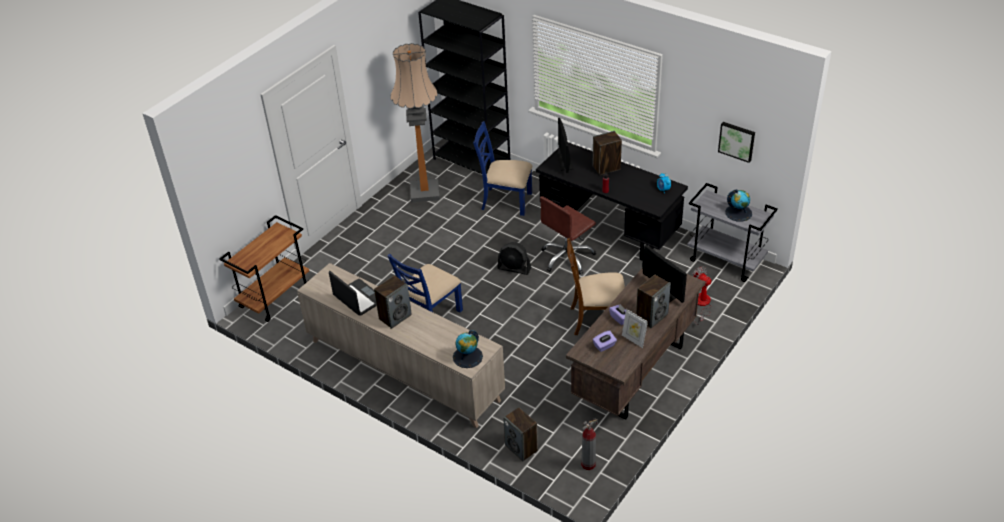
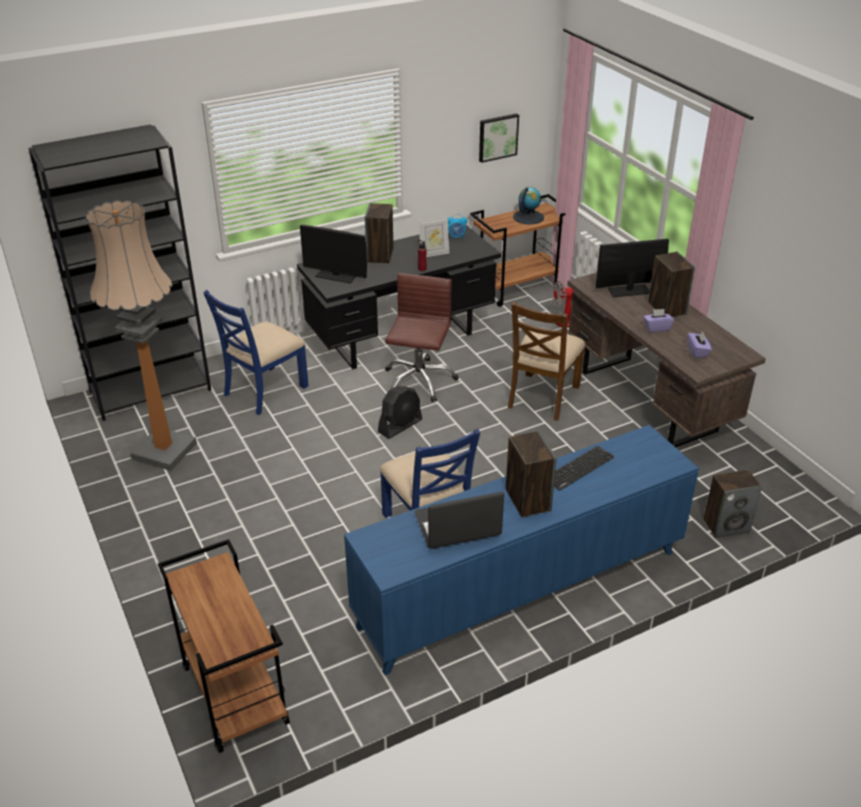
camera: 65 degrees left, 5 degrees down
beige cabinet [297,263,505,428] -> blue cabinet [344,425,699,675]
globe [453,330,483,368] -> none
brown office chair [540,196,596,274] -> brown office chair turned 150 degrees counterclockwise [385,273,459,402]
fire extinguisher [581,419,598,470] -> none
picture frame [622,309,648,348] -> picture frame moved to [419,217,449,257]
grey cart [687,183,778,282] -> brown cart [470,194,566,307]
none -> keyboard [554,446,614,490]

